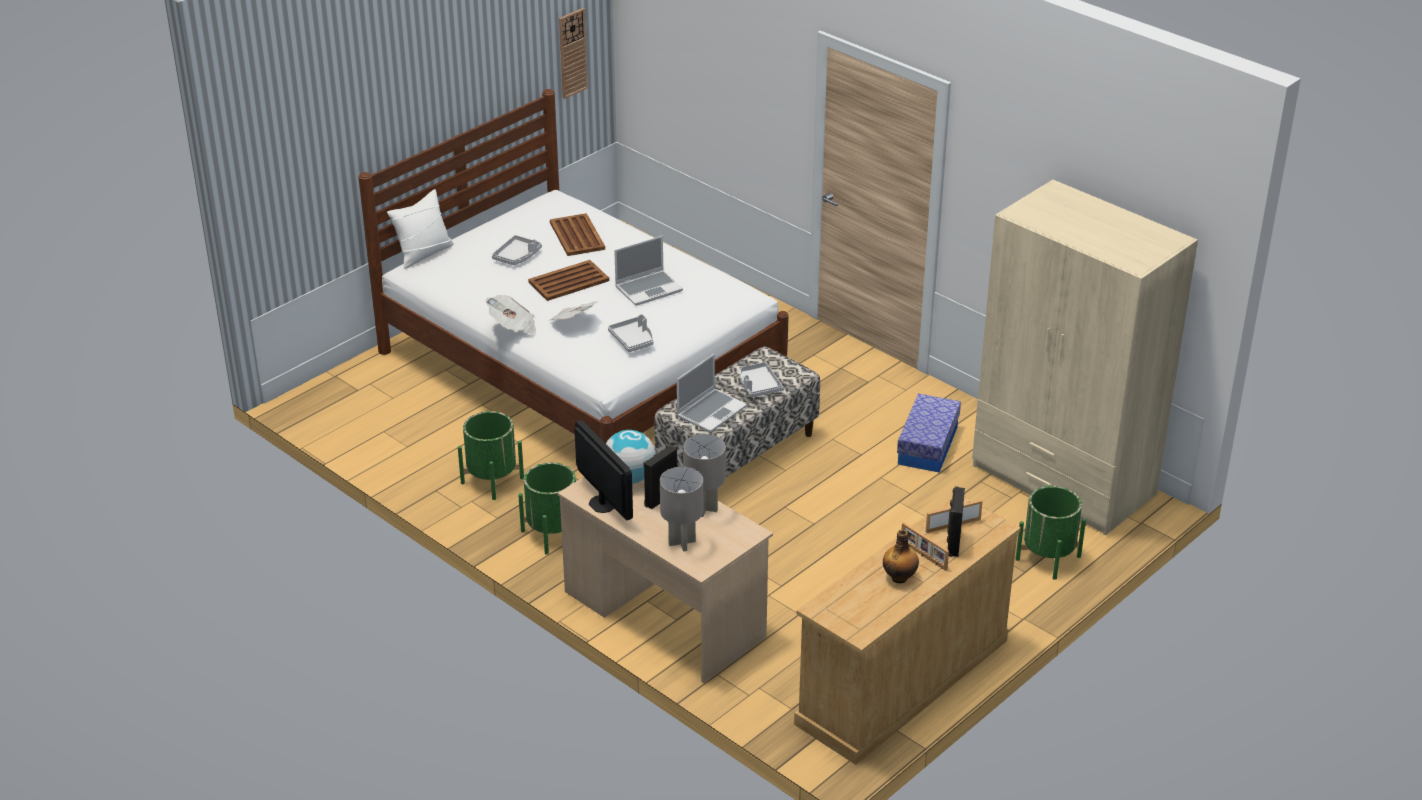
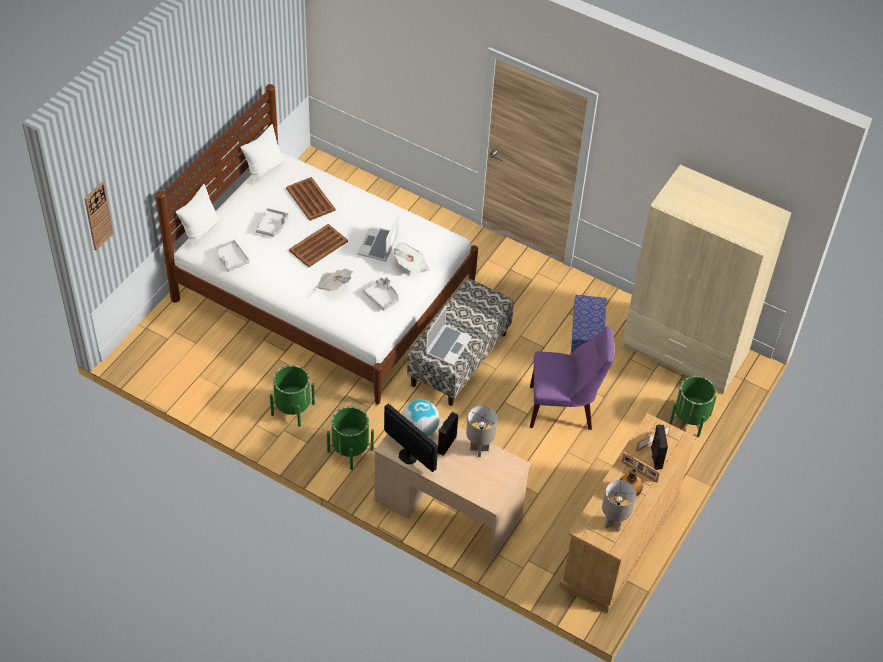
camera: 15 degrees left, 15 degrees up
newspaper [486,295,536,334] -> newspaper moved to [392,243,429,273]
wall clock [559,8,588,99] -> wall clock moved to [84,181,114,251]
laptop [614,236,683,306] -> laptop turned 150 degrees clockwise [357,212,399,262]
grey table lamp [660,467,703,552] -> grey table lamp moved to [602,480,637,532]
grey tray [740,362,783,397] -> grey tray moved to [217,240,250,272]
none -> white pillow [240,124,285,184]
none -> purple chair [530,326,615,430]

